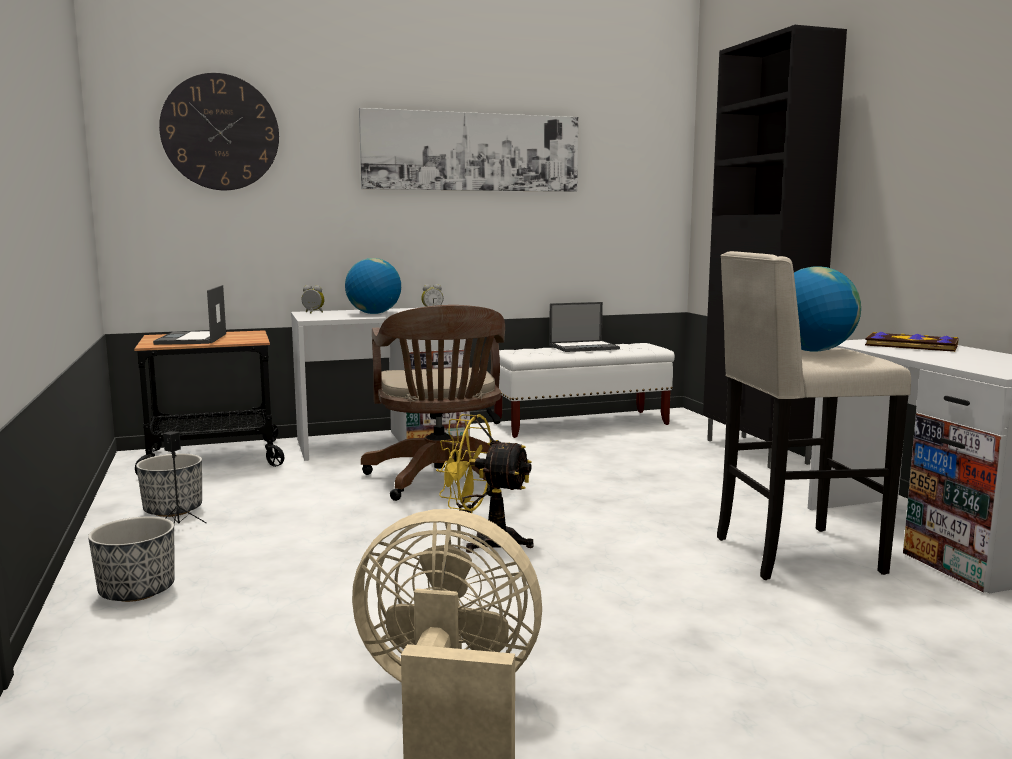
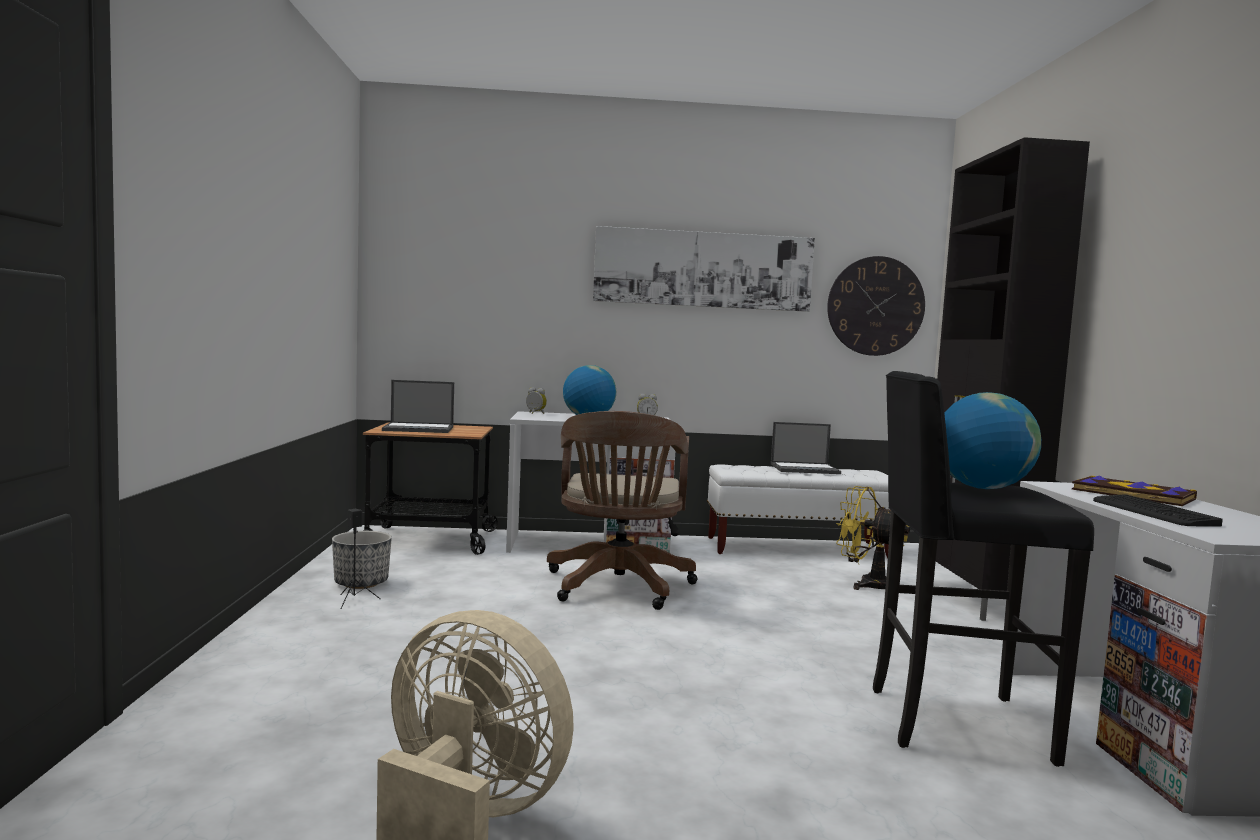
camera: 15 degrees right, 5 degrees down
planter [88,516,175,602] -> none
laptop [153,285,226,345] -> laptop turned 105 degrees counterclockwise [382,380,454,433]
wall clock [159,73,279,190] -> wall clock moved to [827,256,925,356]
yellow fan [436,414,534,553] -> yellow fan moved to [836,486,910,590]
beige stool [717,251,911,580] -> black stool [873,371,1094,767]
none -> keyboard [1093,494,1223,526]

